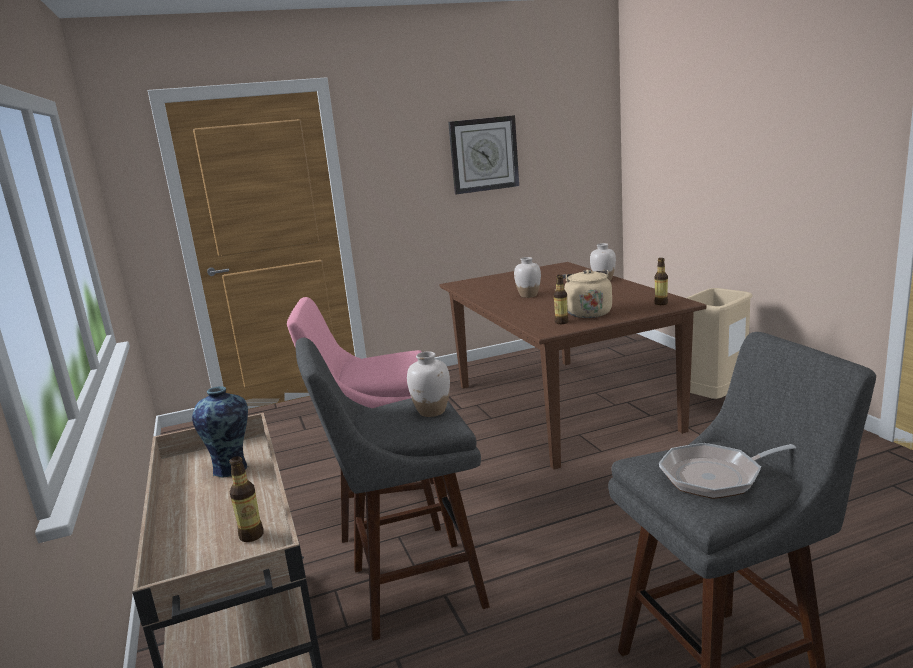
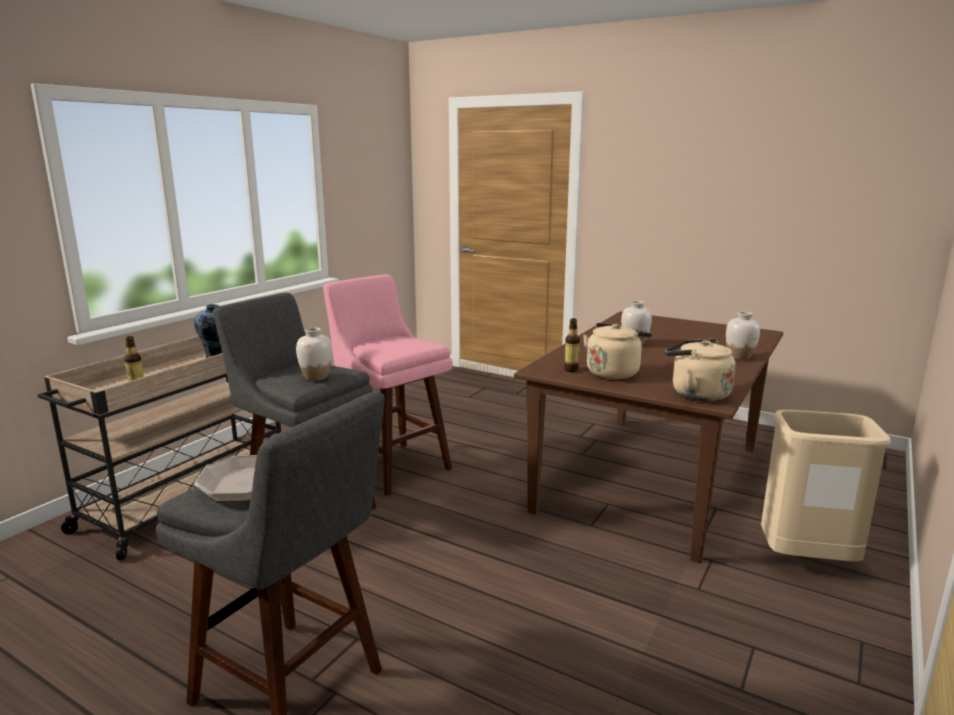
camera: 50 degrees right, 0 degrees up
wall clock [448,115,519,194] -> none
bottle [654,258,668,305] -> beige kettle [665,339,736,401]

